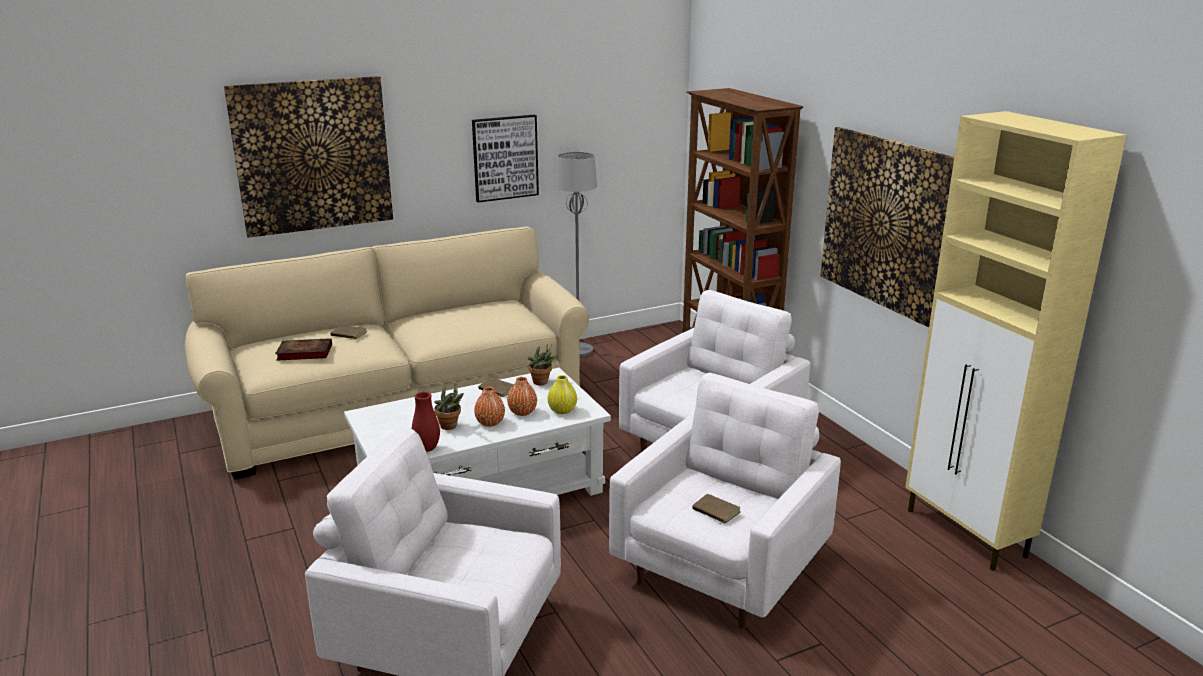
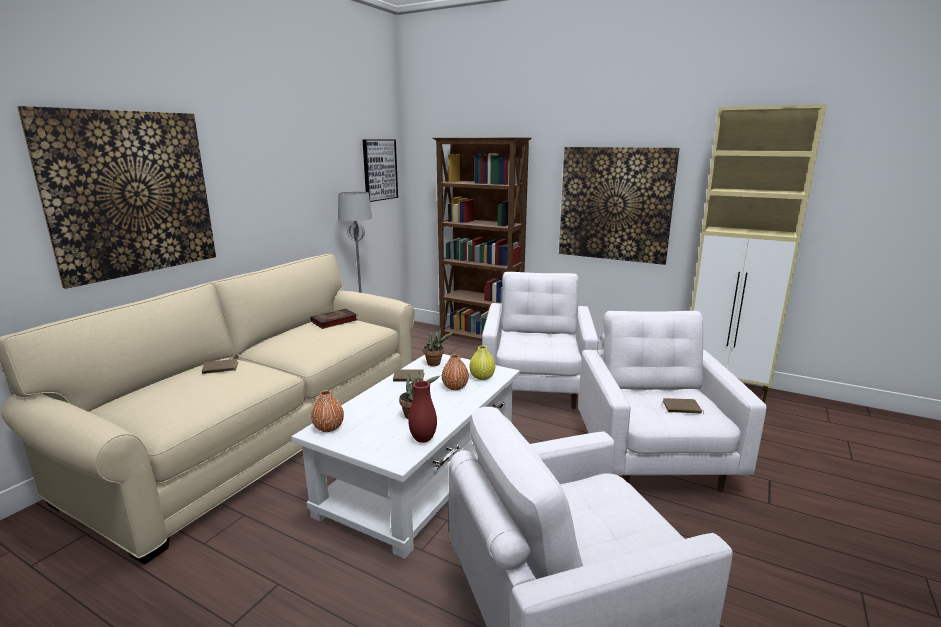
camera: 35 degrees left, 5 degrees down
book [275,338,332,361] -> book moved to [311,309,358,329]
picture [472,115,539,203] -> picture moved to [363,139,398,202]
orange vase [474,387,505,427] -> orange vase moved to [311,390,344,432]

